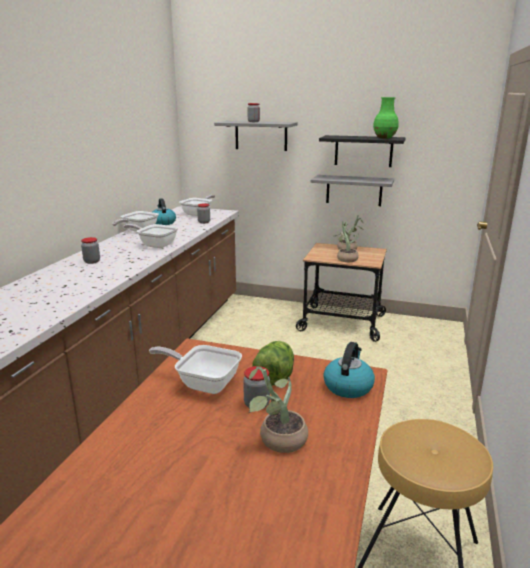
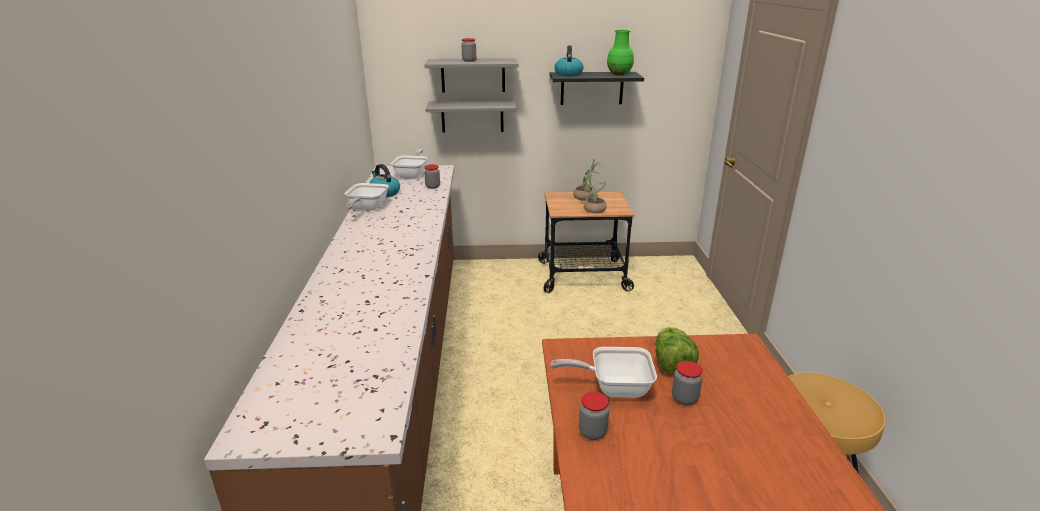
camera: 20 degrees left, 5 degrees up
jar [81,237,100,264] -> jar moved to [579,392,609,440]
frying pan [123,224,178,248] -> none
potted plant [249,366,308,453] -> none
grey shelf [311,175,394,206] -> grey shelf moved to [425,100,516,133]
kettle [323,342,375,398] -> kettle moved to [554,45,583,76]

